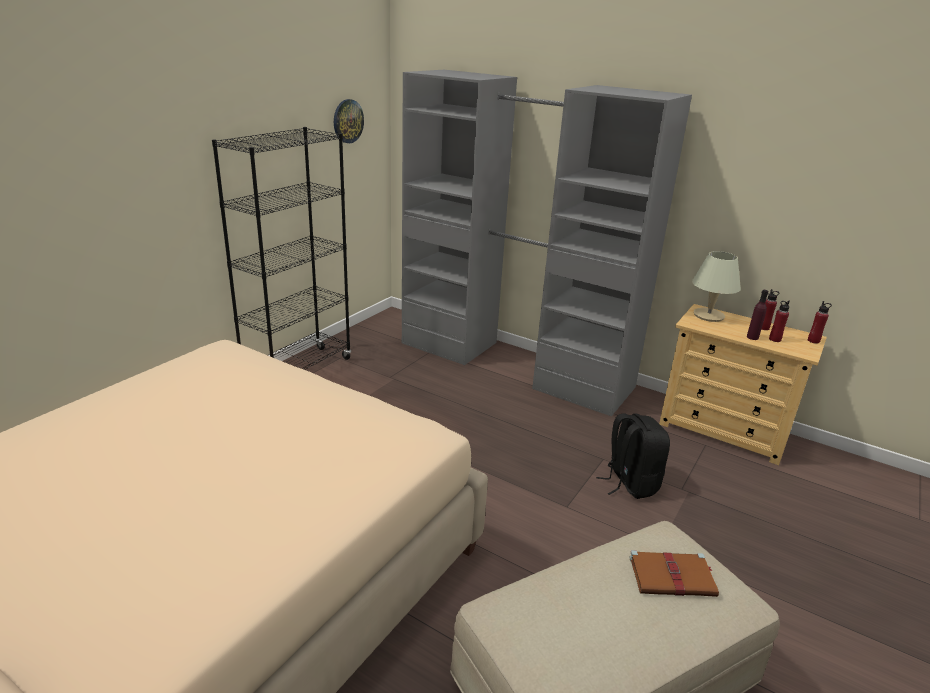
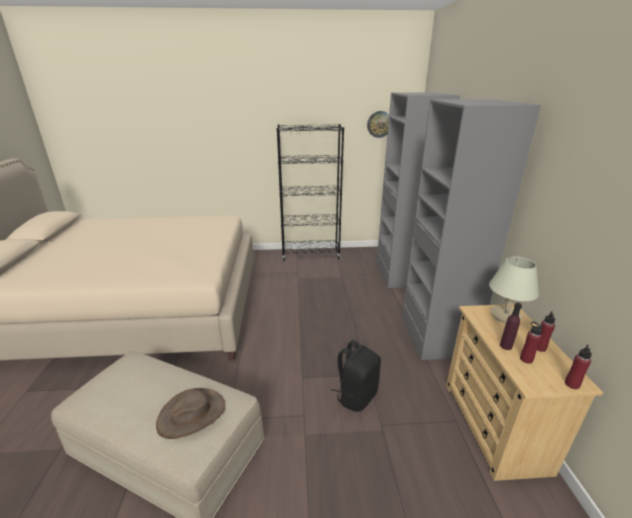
camera: 55 degrees right, 0 degrees up
brown book [629,550,719,597] -> brown hat [156,388,225,439]

